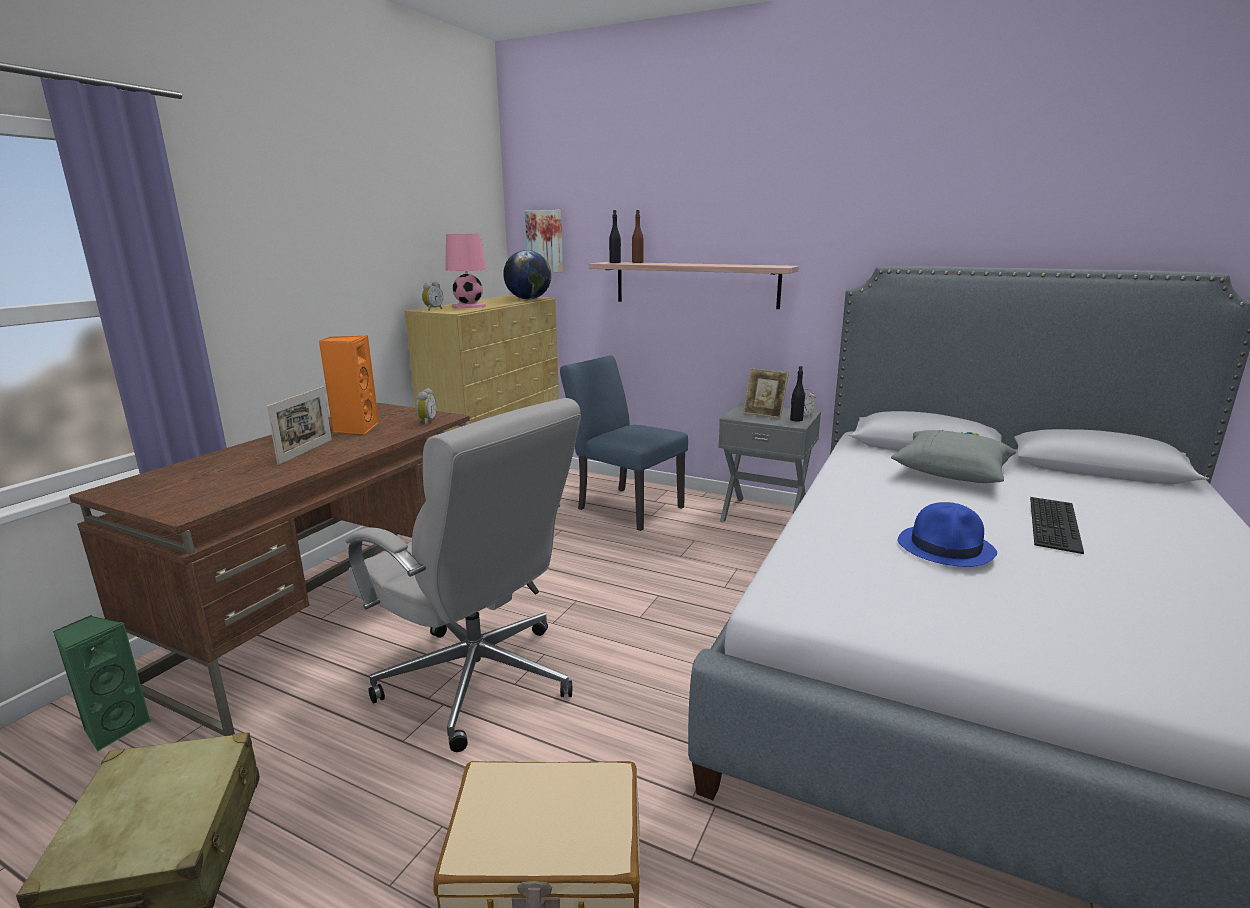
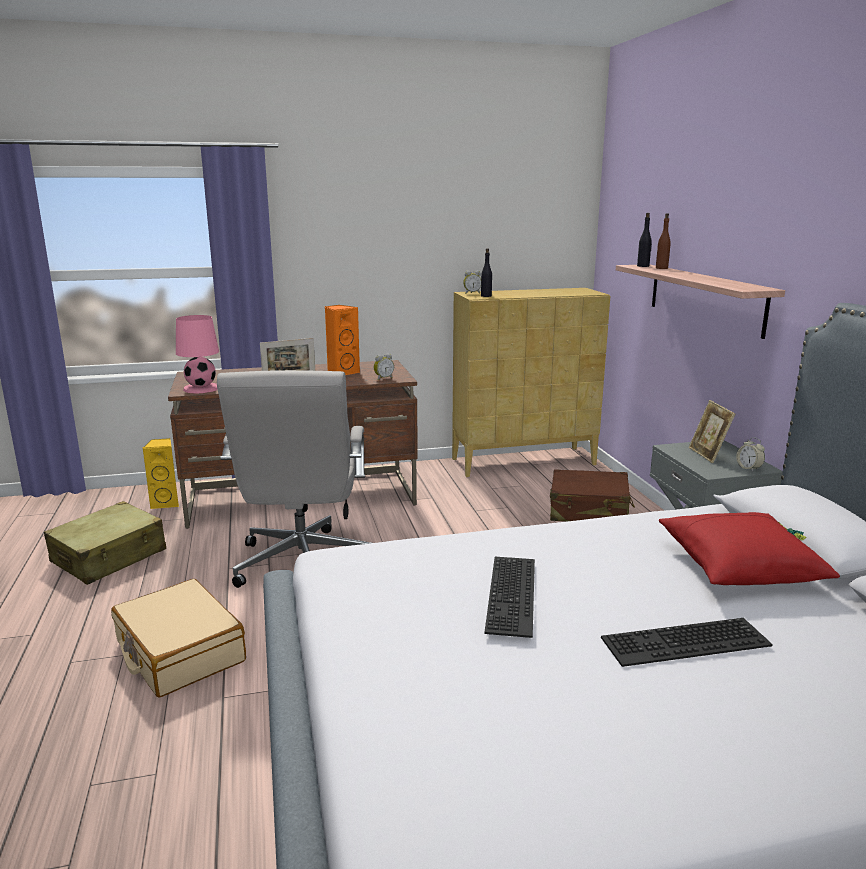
camera: 50 degrees right, 0 degrees up
green speaker [53,615,151,752] -> yellow speaker [142,438,179,509]
pink table lamp [445,234,486,308] -> pink table lamp moved to [176,315,219,393]
globe [503,250,551,299] -> none
picture [525,210,563,272] -> none
blue chair [560,355,688,531] -> brown suitcase [550,469,635,521]
black bottle [790,366,805,422] -> black bottle moved to [481,248,492,297]
grey pillow [891,430,1016,483] -> red pillow [659,512,840,585]
blue hat [898,502,997,567] -> keyboard [484,557,535,638]

